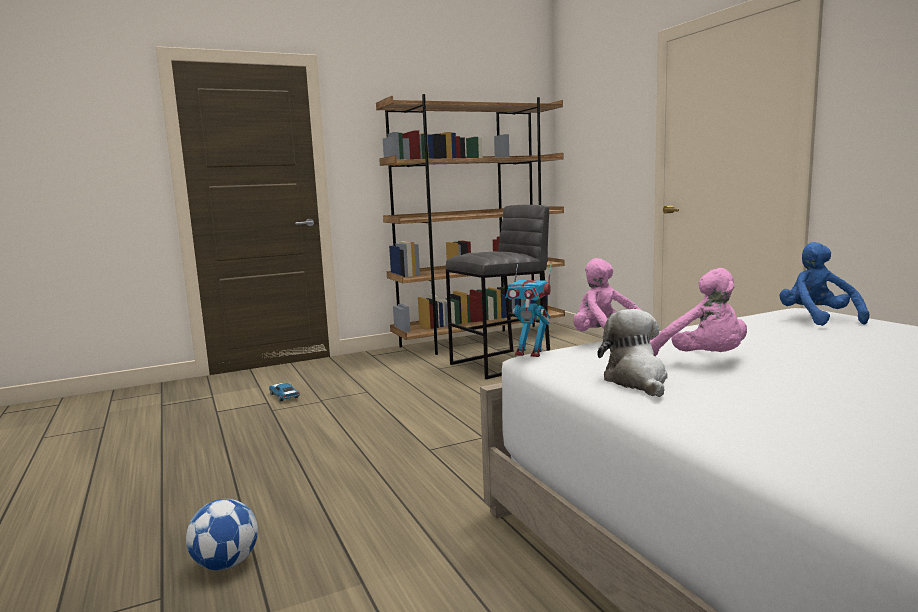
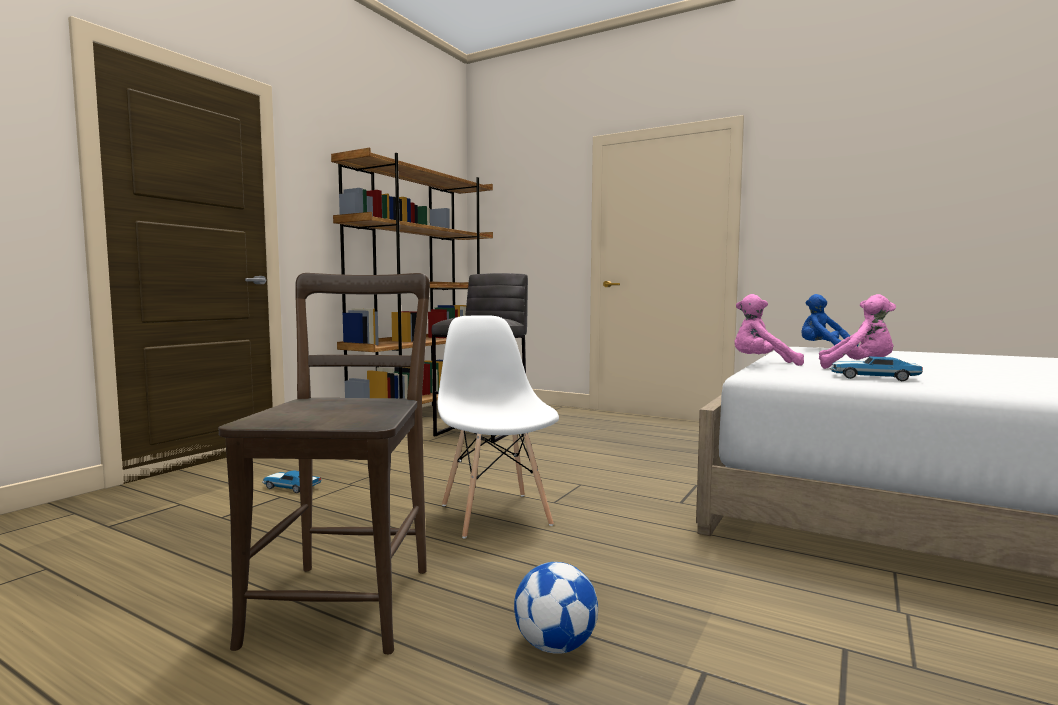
camera: 35 degrees left, 5 degrees down
toy robot [505,264,551,357] -> none
plush toy [597,309,668,397] -> toy car [829,356,923,381]
none -> brown chair [219,273,430,654]
none -> white chair [437,315,559,538]

